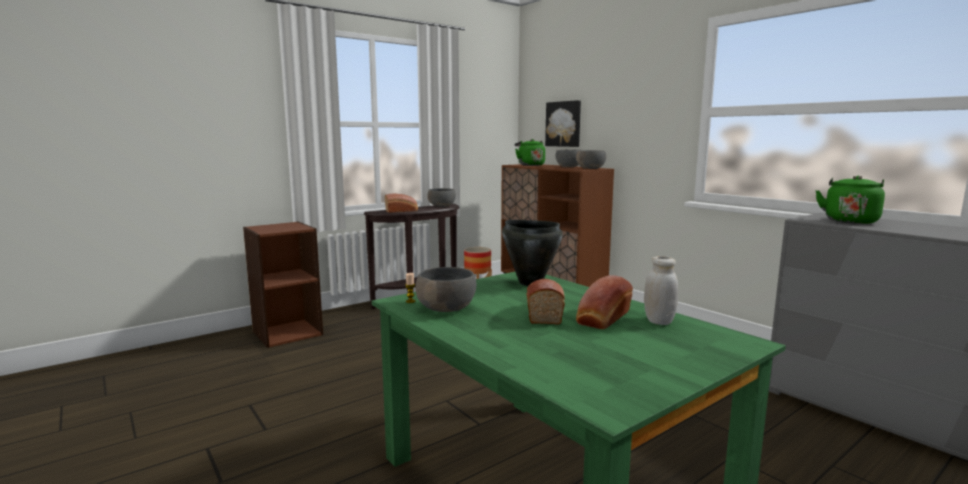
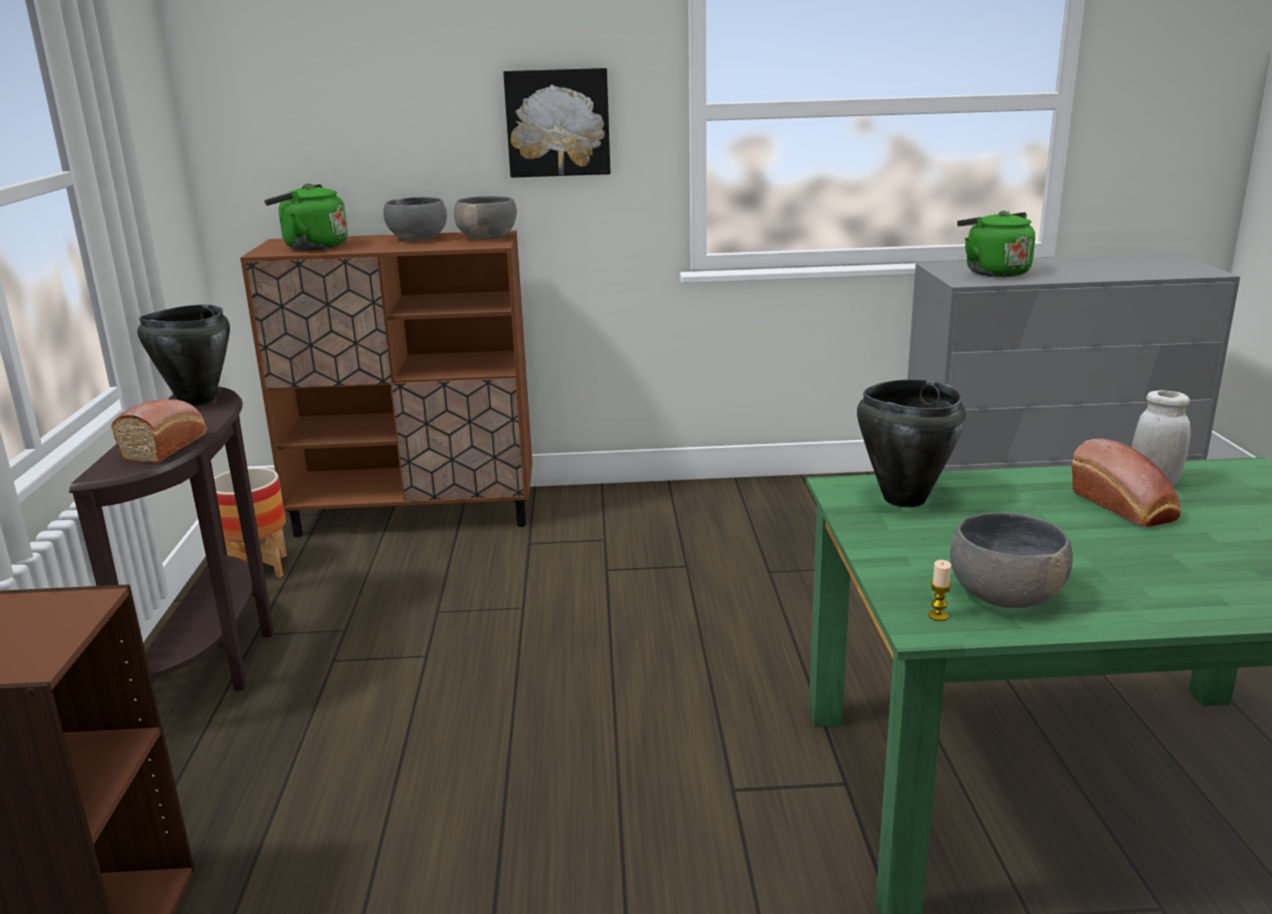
camera: 55 degrees left, 10 degrees up
grey bowl [427,188,456,207] -> black cooking pot [137,304,230,406]
bread [526,279,565,325] -> none
picture [545,100,581,147] -> picture moved to [503,68,610,178]

